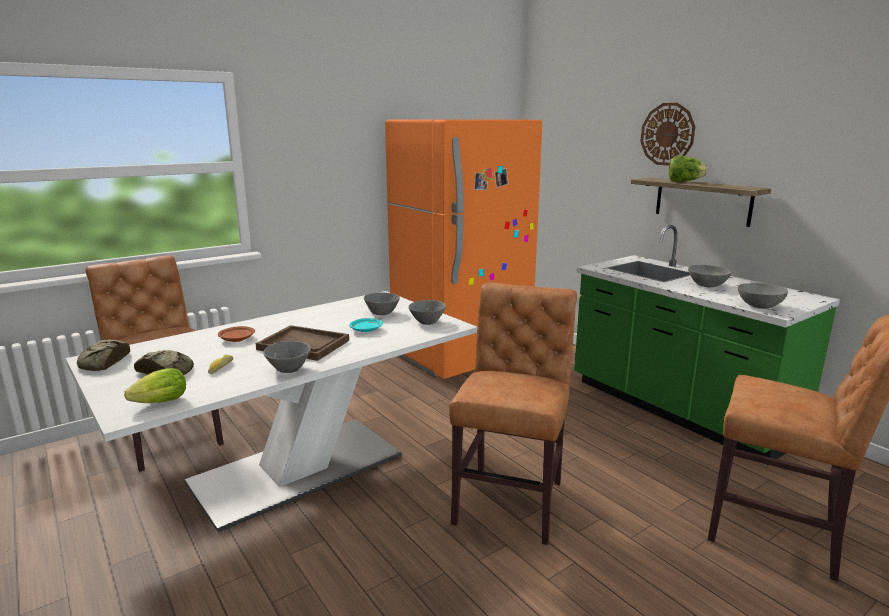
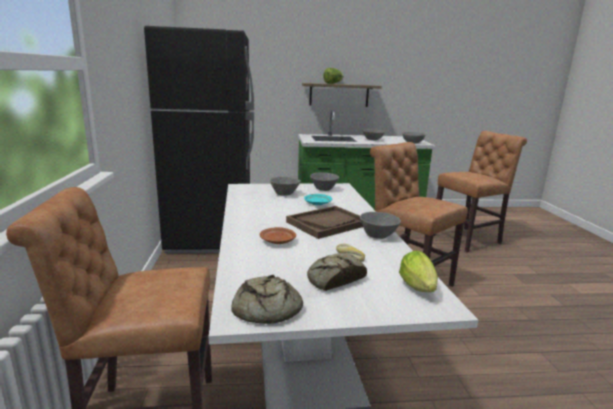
camera: 60 degrees left, 0 degrees up
orange fridge [385,119,542,379] -> black fridge [144,26,254,253]
wall clock [640,103,695,166] -> none

